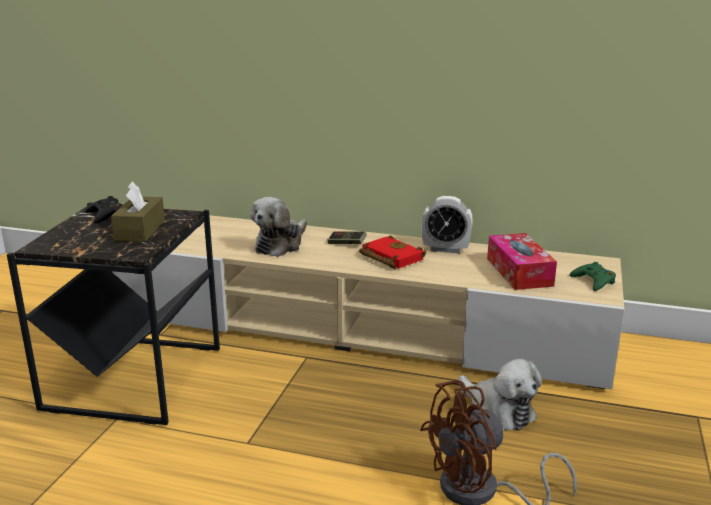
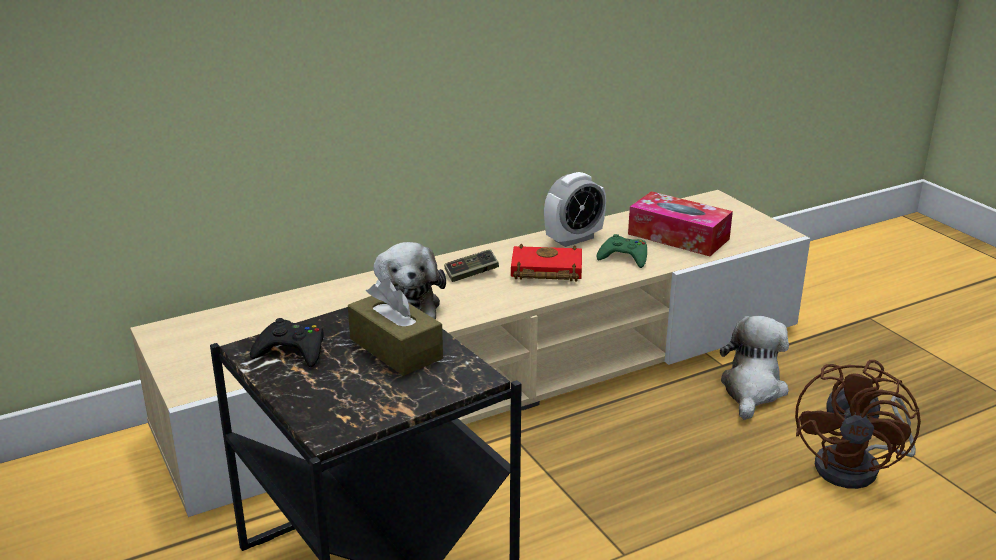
camera: 45 degrees left, 5 degrees up
plush toy [458,359,542,430] -> plush toy turned 75 degrees counterclockwise [720,316,789,420]
green game controller [570,262,616,291] -> green game controller moved to [596,234,647,268]

